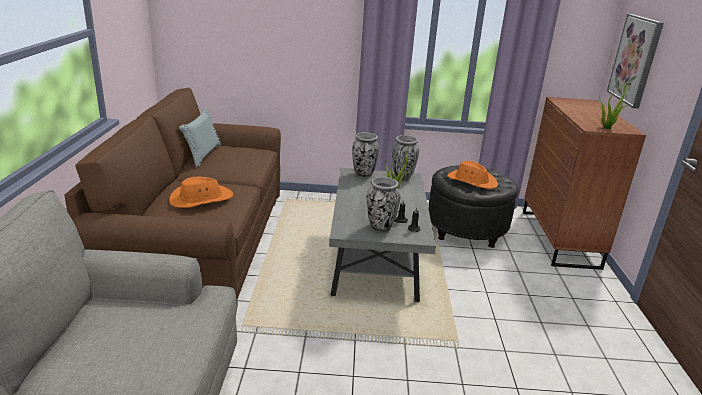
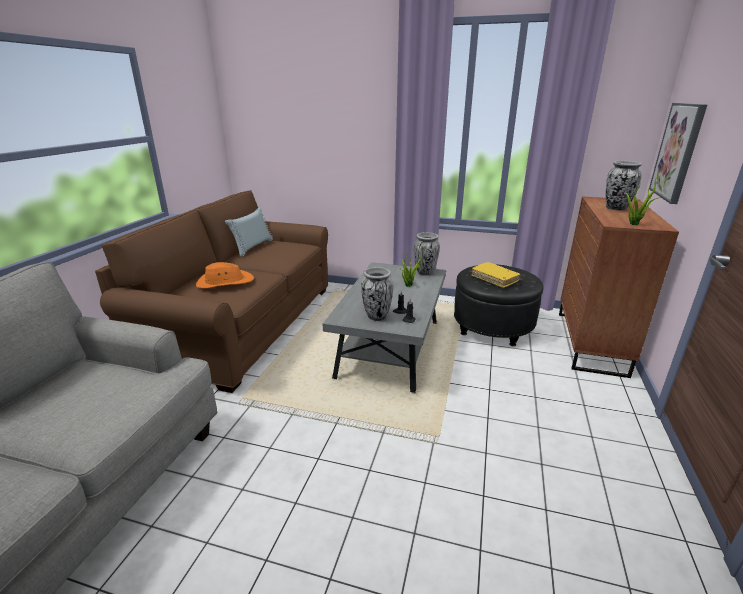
camera: 15 degrees right, 0 degrees up
vase [352,132,379,177] -> vase moved to [605,161,642,211]
orange hat [448,161,498,189] -> yellow book [471,262,521,288]

